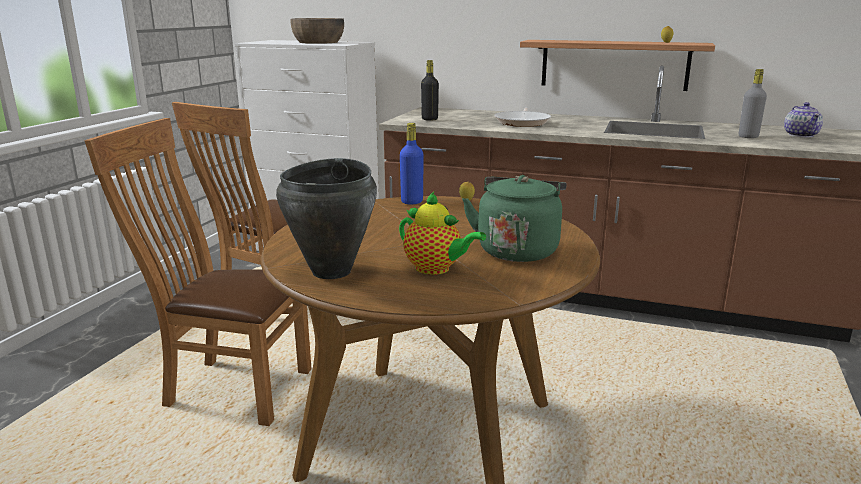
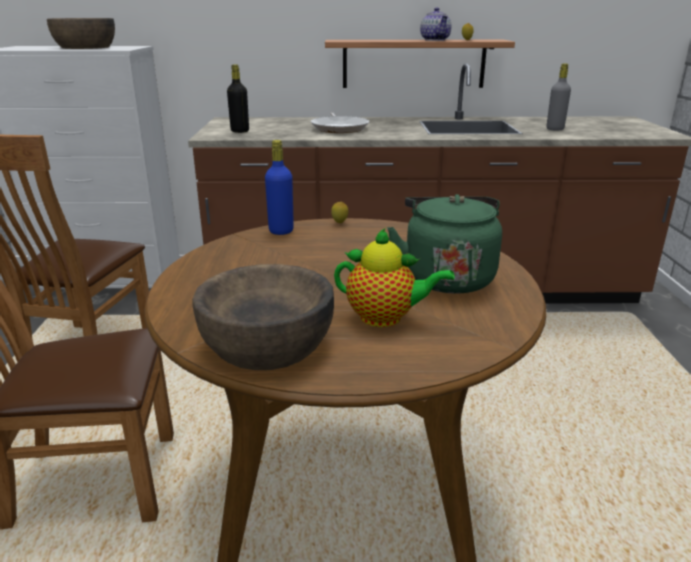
camera: 20 degrees left, 5 degrees up
black cooking pot [276,158,377,279] -> brown bowl [192,264,334,370]
teapot [784,102,823,137] -> teapot moved to [420,7,451,41]

